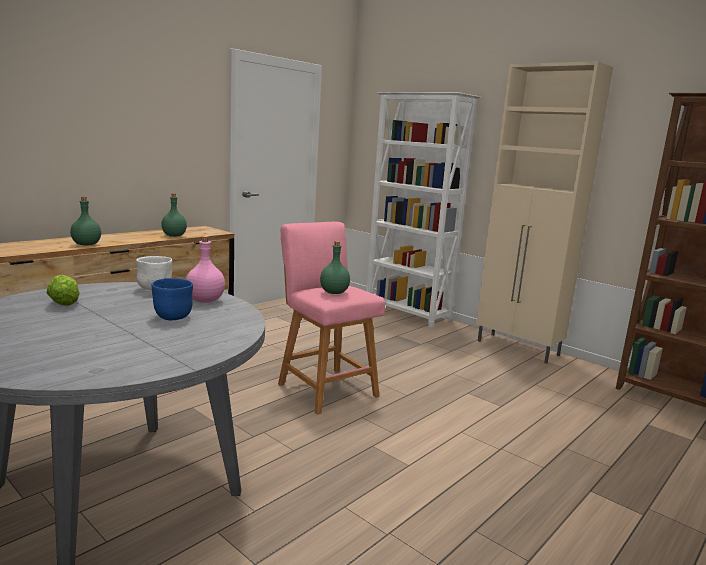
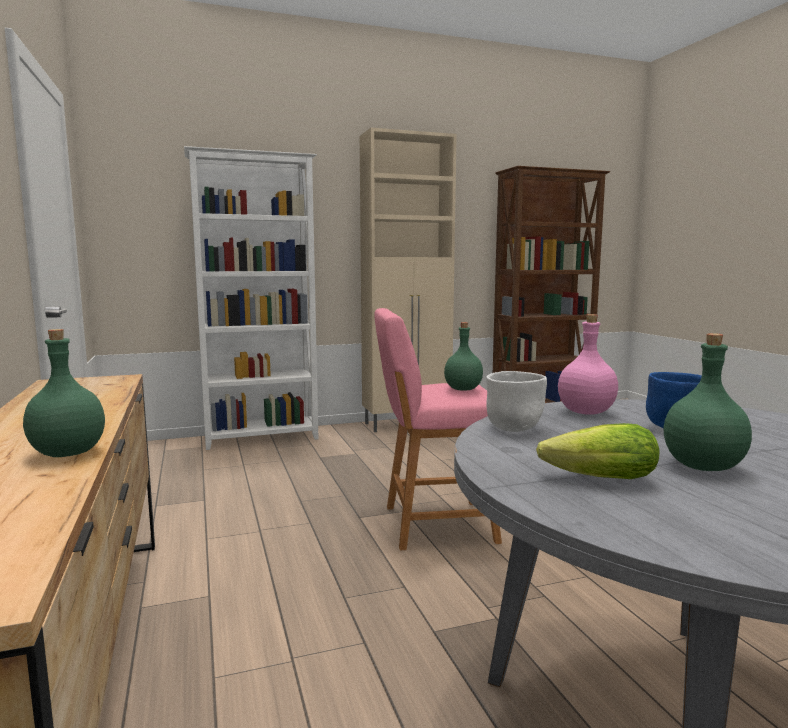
camera: 60 degrees left, 5 degrees down
green bottle [161,194,187,237] -> green bottle moved to [664,333,752,471]

